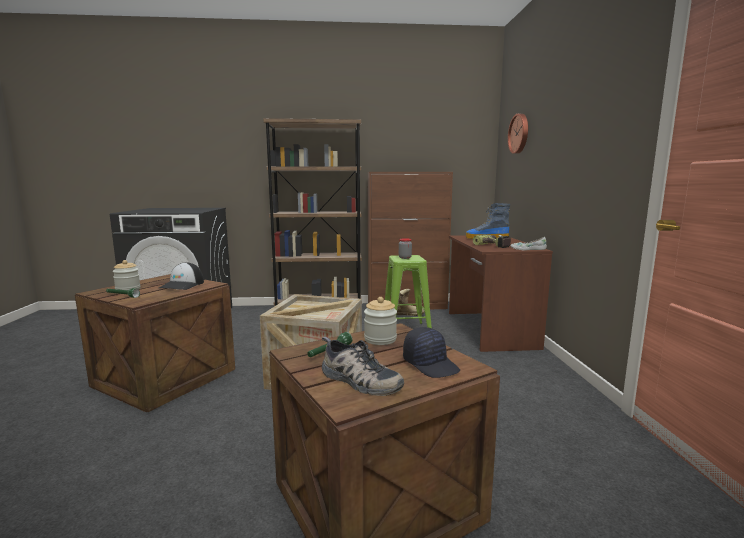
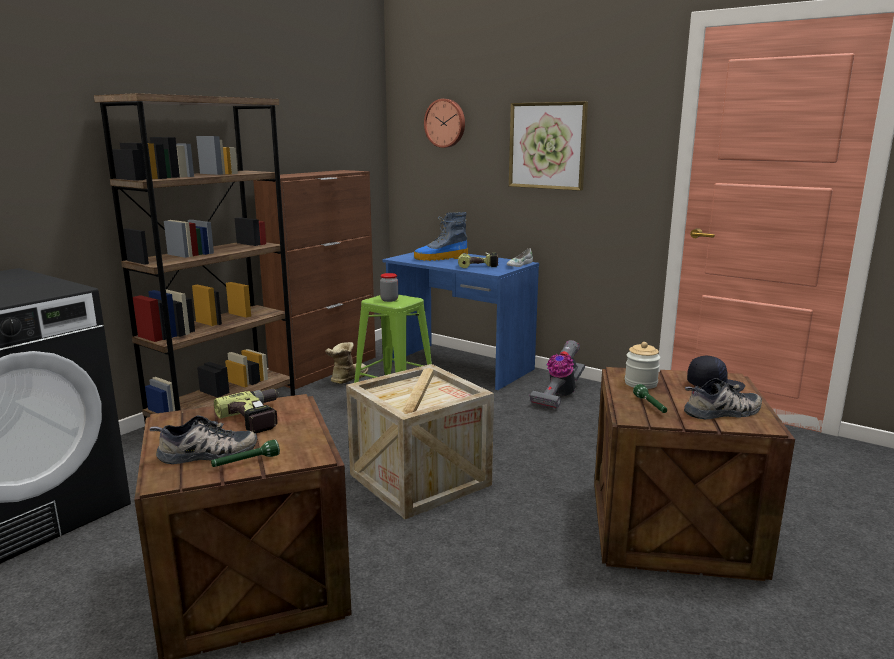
camera: 50 degrees left, 5 degrees up
jar [113,260,141,290] -> shoe [149,415,257,464]
cap [159,262,204,290] -> power drill [214,389,279,433]
brown desk [449,235,553,352] -> blue desk [383,252,539,390]
none -> picture [509,102,588,191]
none -> vacuum cleaner [529,340,585,409]

